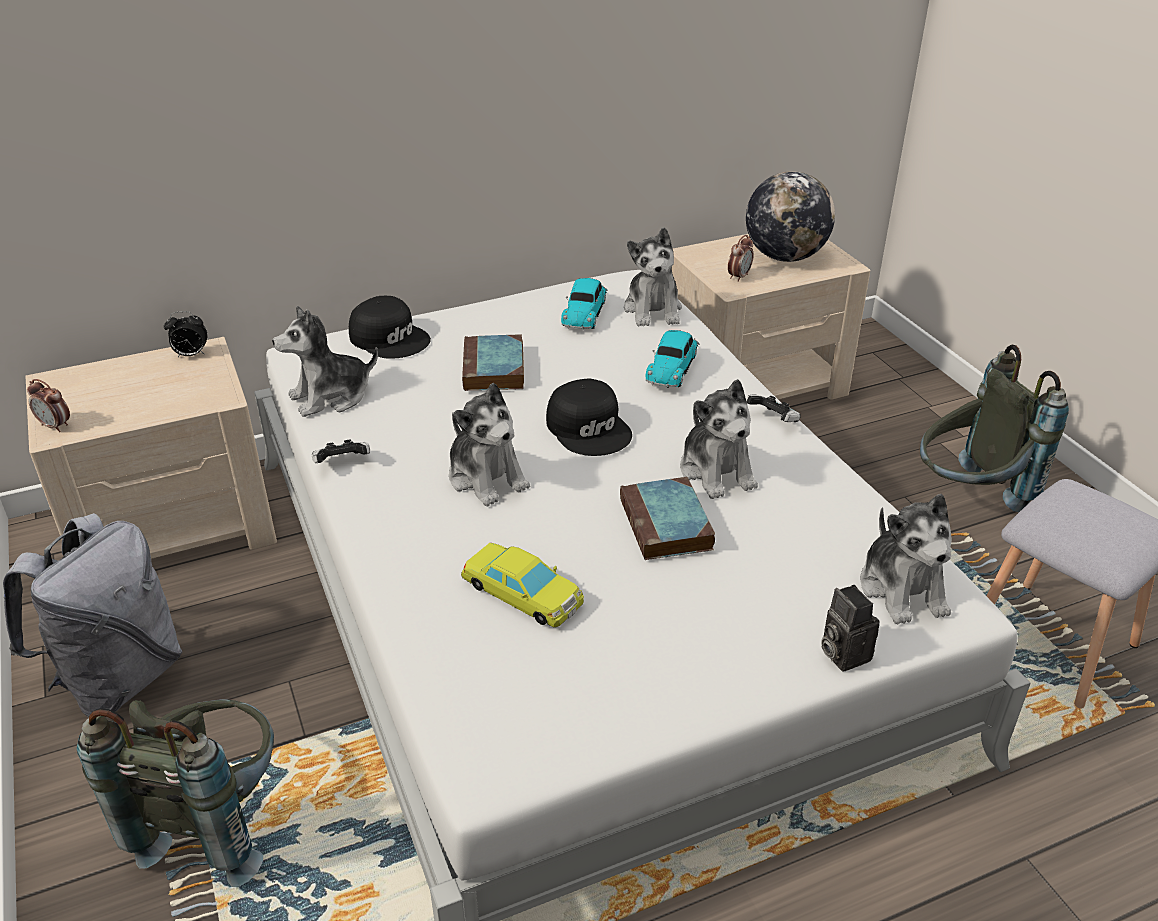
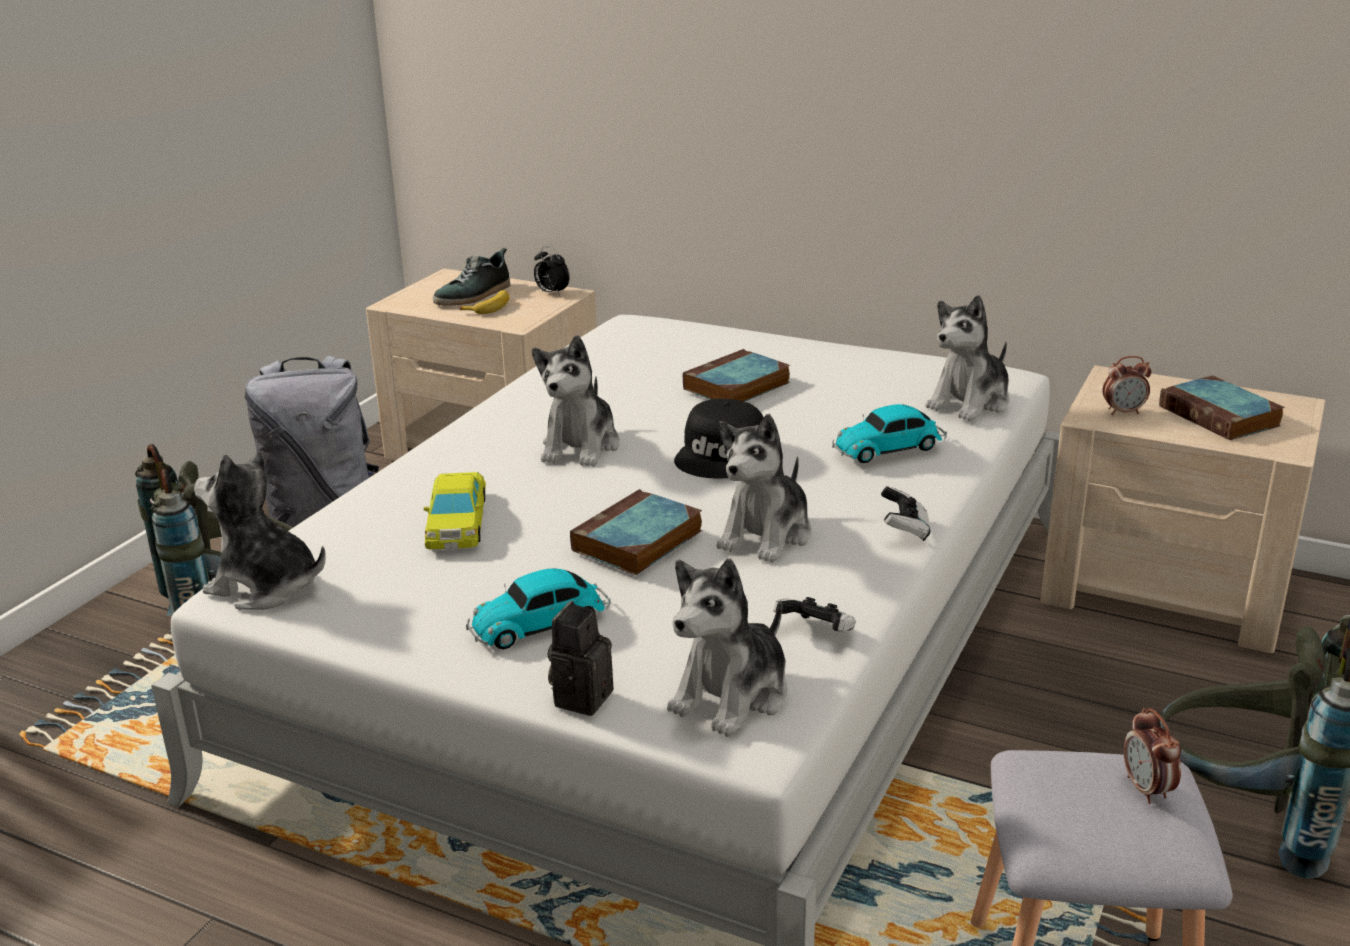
camera: 50 degrees right, 10 degrees down
alarm clock [27,379,70,432] -> alarm clock moved to [1124,708,1181,804]
plush toy [272,306,378,417] -> plush toy moved to [194,450,326,610]
game controller [312,439,370,463] -> game controller moved to [773,597,856,632]
black cap [349,296,431,359] -> none
toy car [561,278,608,330] -> toy car moved to [466,568,611,649]
globe [746,171,835,262] -> book [1159,375,1285,440]
none -> shoe [433,248,510,306]
none -> banana [460,290,510,314]

